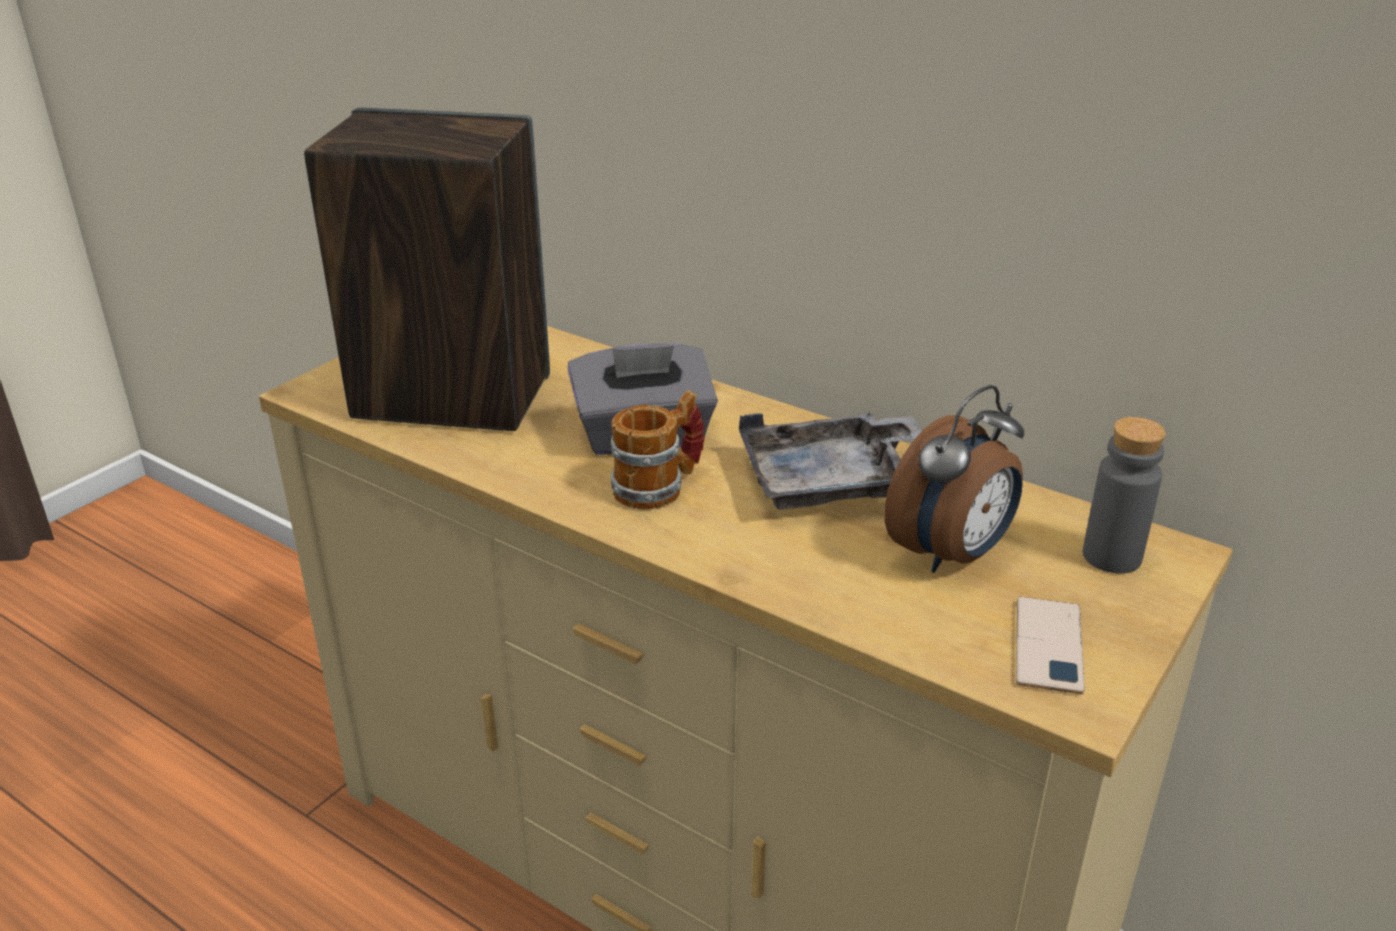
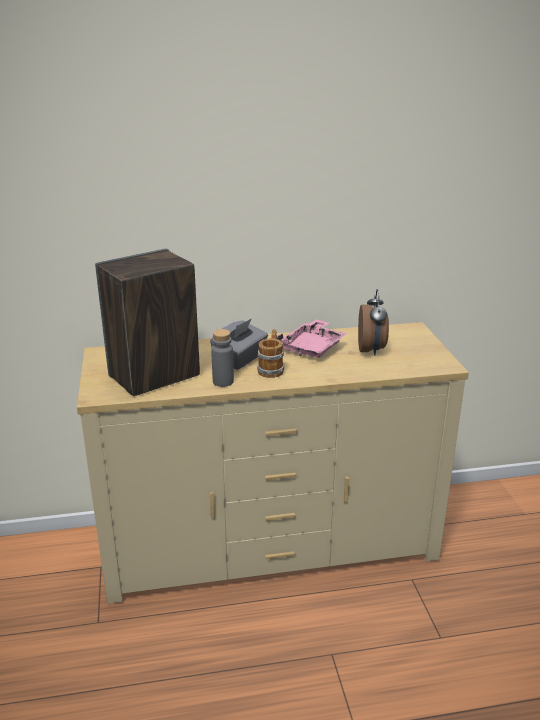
camera: 45 degrees left, 5 degrees down
grey tray [739,413,922,509] -> pink tray [277,319,347,358]
phone [1016,597,1085,694] -> none
grey bottle [1083,417,1166,573] -> grey bottle moved to [211,329,234,387]

